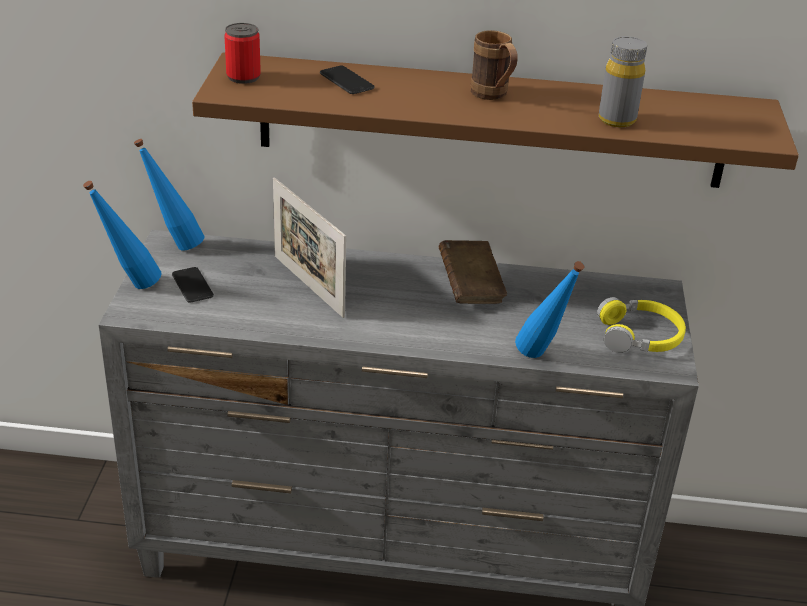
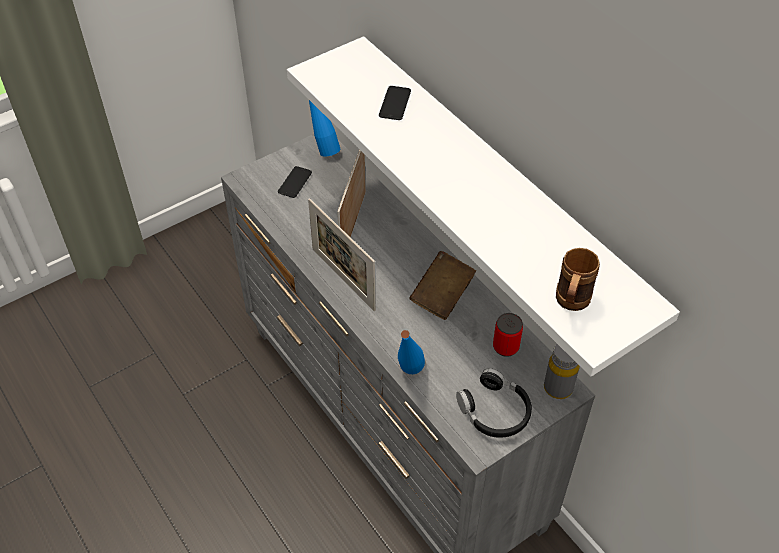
camera: 50 degrees right, 15 degrees up
blue bottle [83,181,161,289] -> none
brown shelf [192,52,799,188] -> white shelf [287,36,680,377]
can [224,23,261,84] -> can moved to [493,313,523,357]
brown mug [471,30,518,100] -> brown mug moved to [556,248,600,311]
yellow headphones [597,297,686,353] -> black headphones [456,368,532,438]
grey bottle [599,36,647,127] -> grey bottle moved to [544,344,580,399]
none -> picture frame [308,198,376,311]

